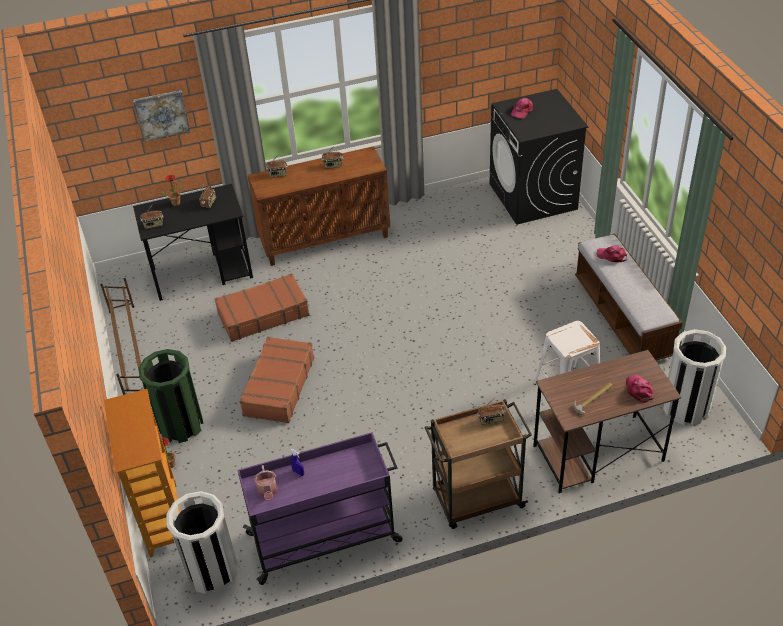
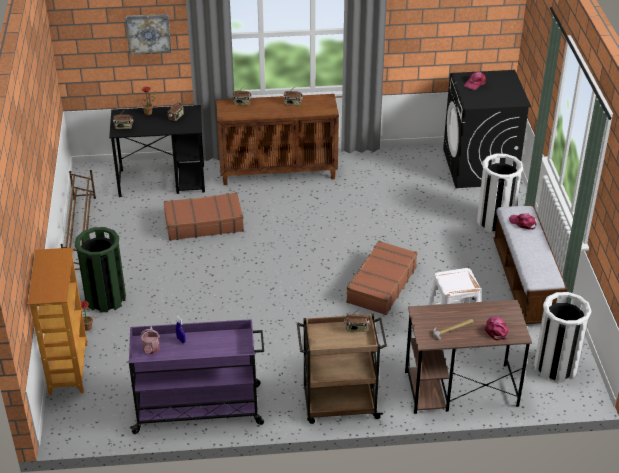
camera: 10 degrees right, 5 degrees down
white trash can [166,491,238,594] -> white trash can moved to [477,154,523,232]
brown suitcase [239,337,314,423] -> brown suitcase moved to [346,241,418,315]

